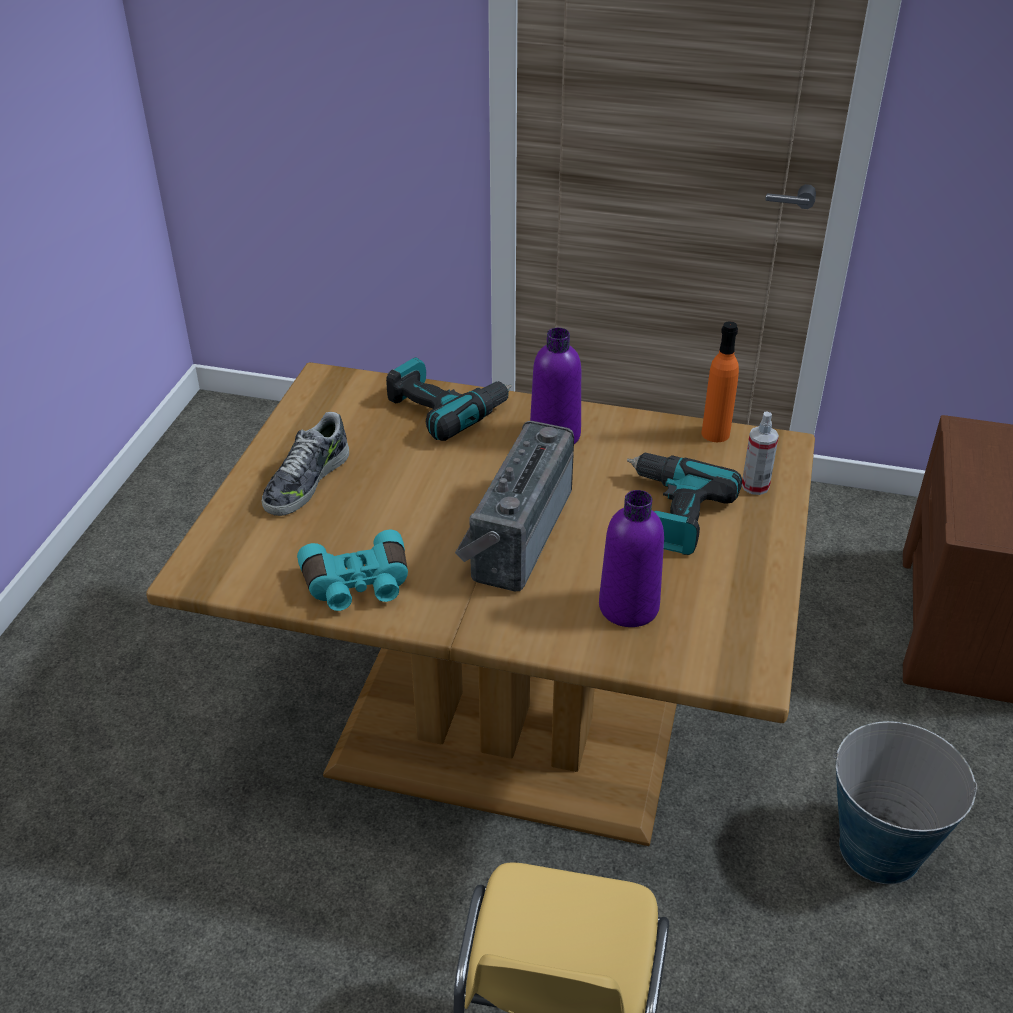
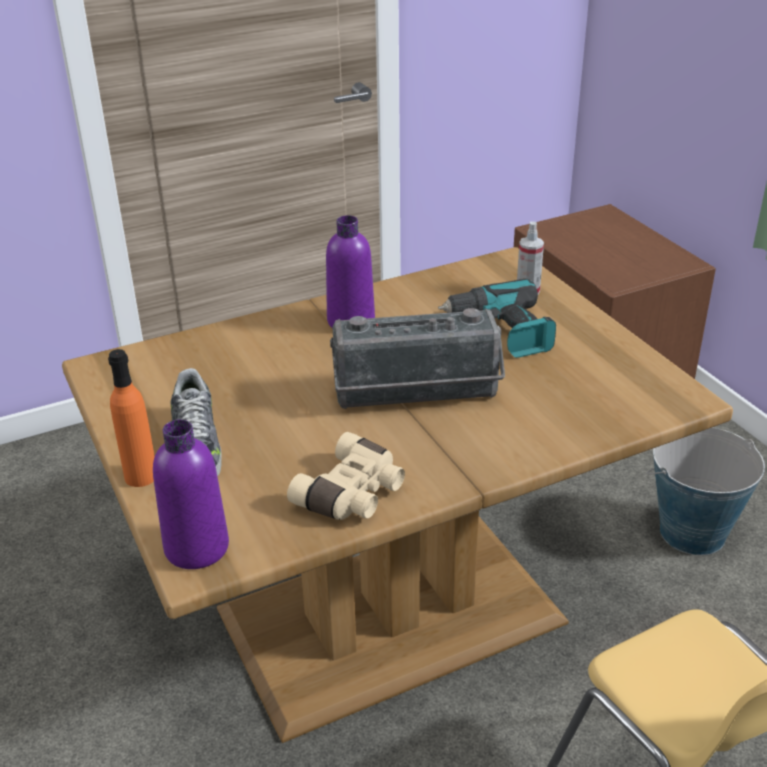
camera: 40 degrees left, 5 degrees down
turquoise binoculars [297,530,408,611] -> beige binoculars [287,432,405,520]
power drill [386,357,512,441] -> none
radio [455,421,574,591] -> radio turned 75 degrees counterclockwise [330,308,505,409]
purple bottle [599,490,664,627] -> purple bottle moved to [153,419,229,569]
orange bottle [701,321,739,442] -> orange bottle moved to [108,349,155,487]

